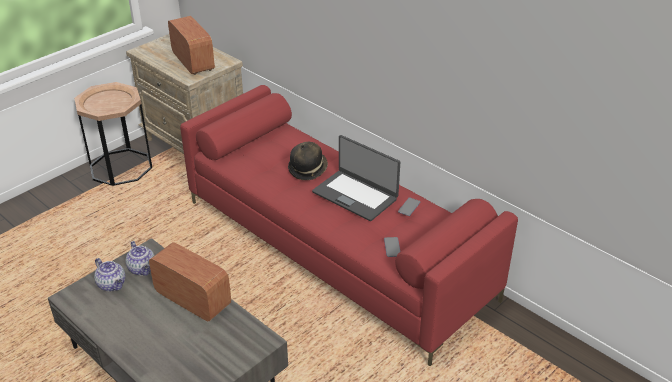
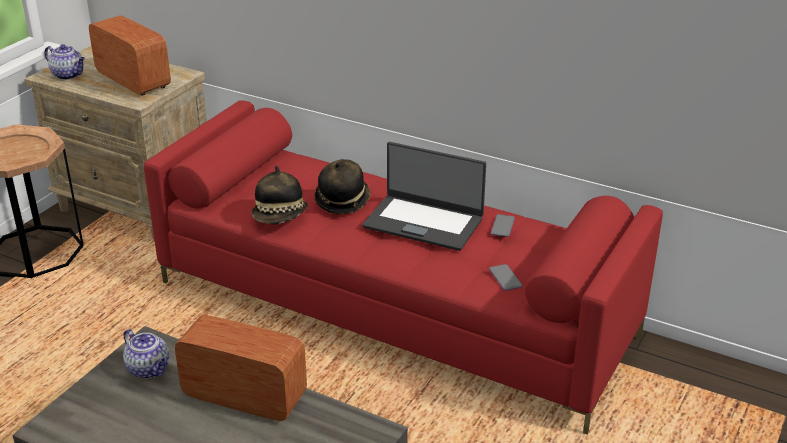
camera: 15 degrees left, 5 degrees down
teapot [94,258,125,291] -> teapot moved to [44,44,85,80]
none -> hat [252,166,308,224]

